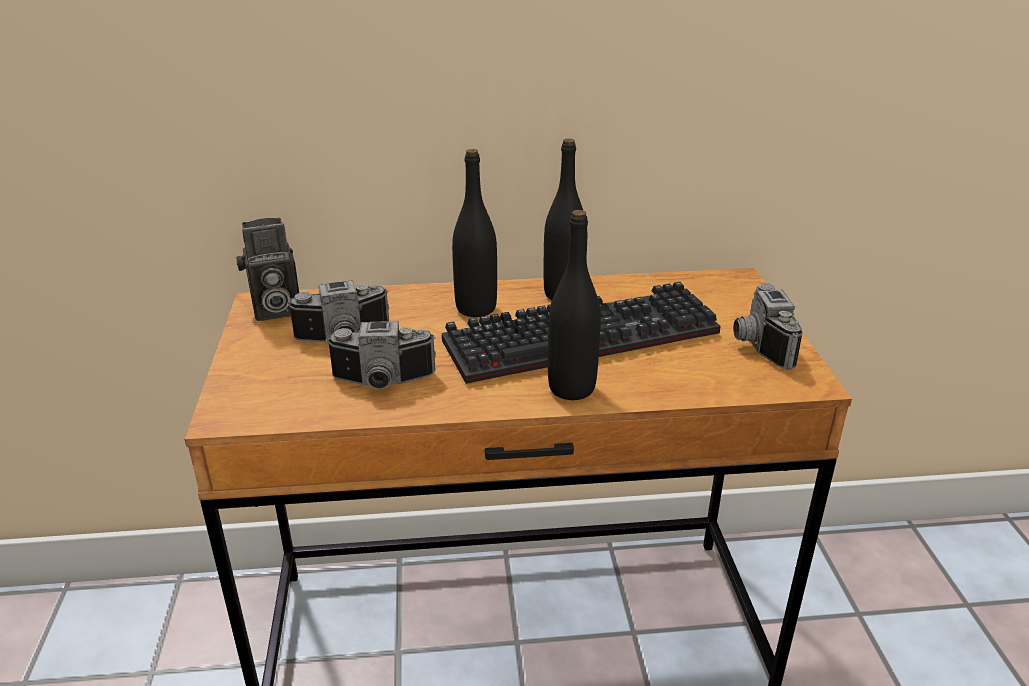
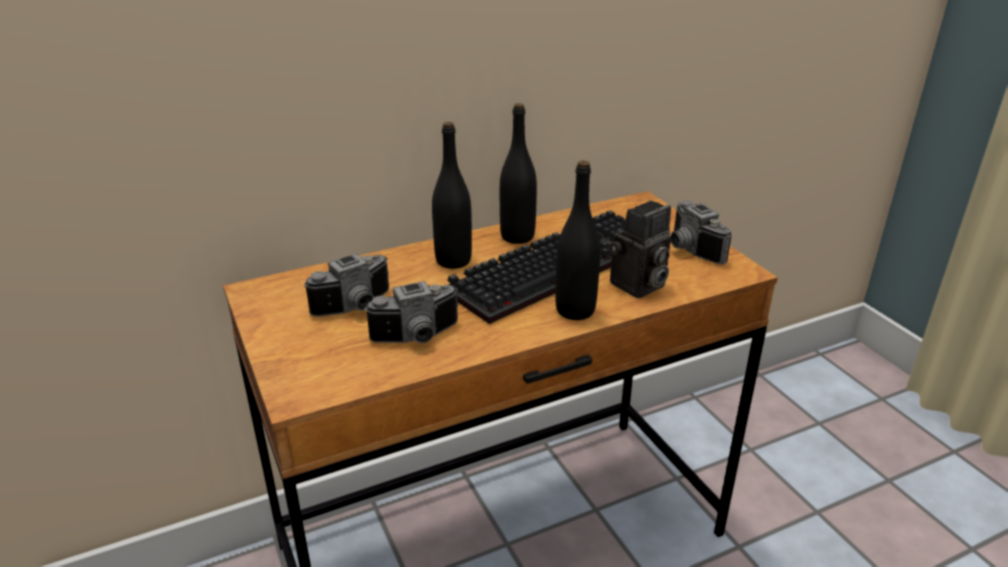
camera: 20 degrees left, 0 degrees up
camera [236,217,299,321] -> camera moved to [610,200,671,298]

